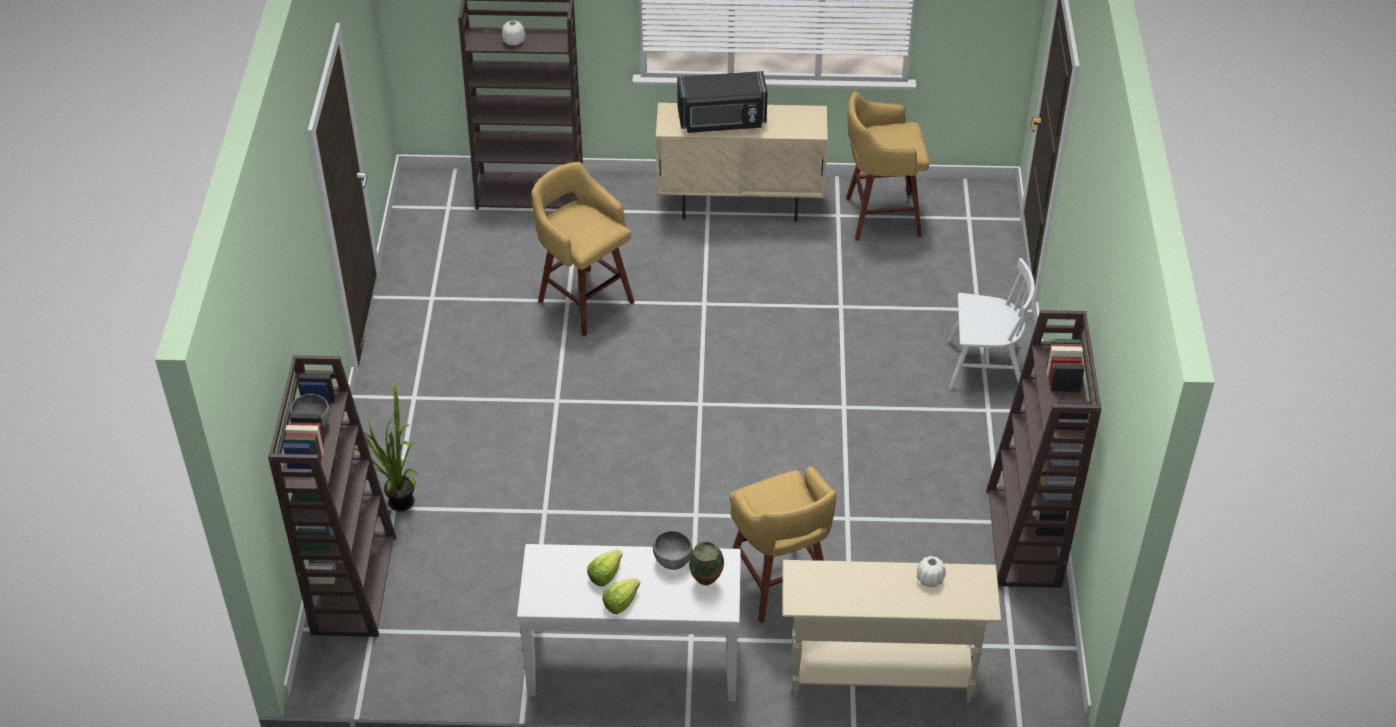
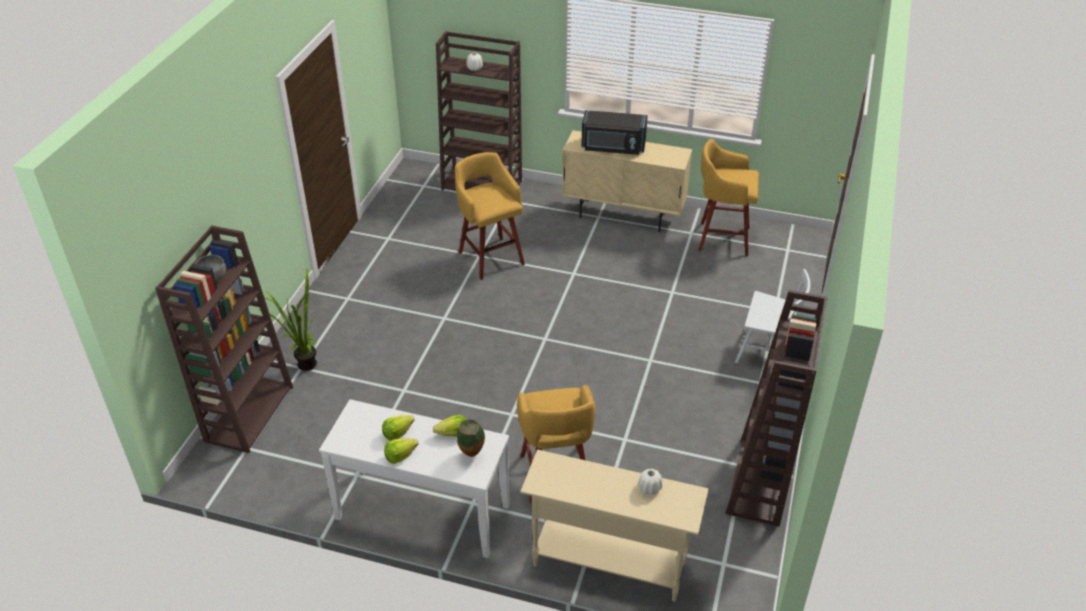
camera: 15 degrees right, 5 degrees down
grey bowl [653,531,693,570] -> lettuce [433,415,467,437]

